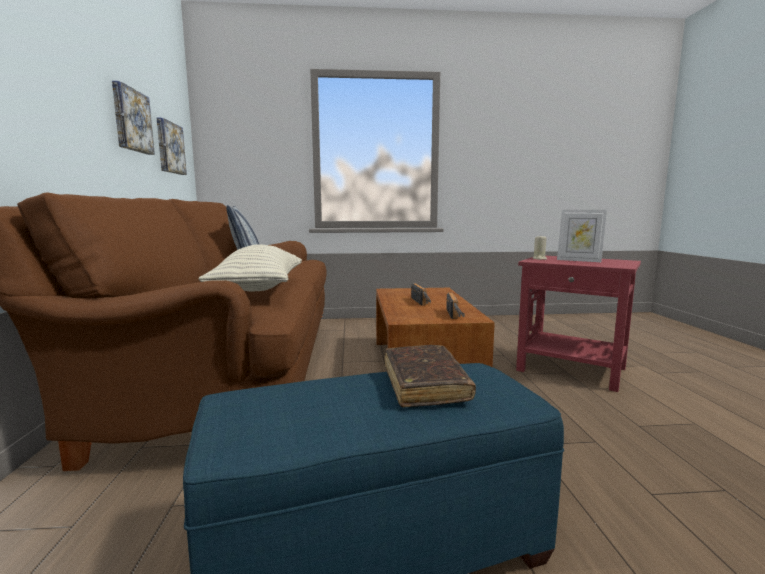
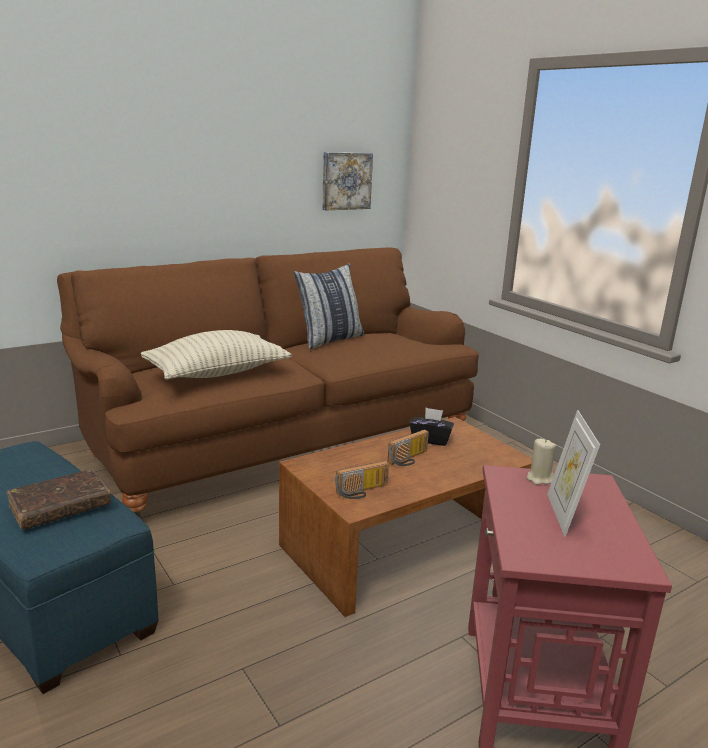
camera: 60 degrees right, 10 degrees up
picture [112,81,155,155] -> none
none -> black tissue box [410,408,454,446]

